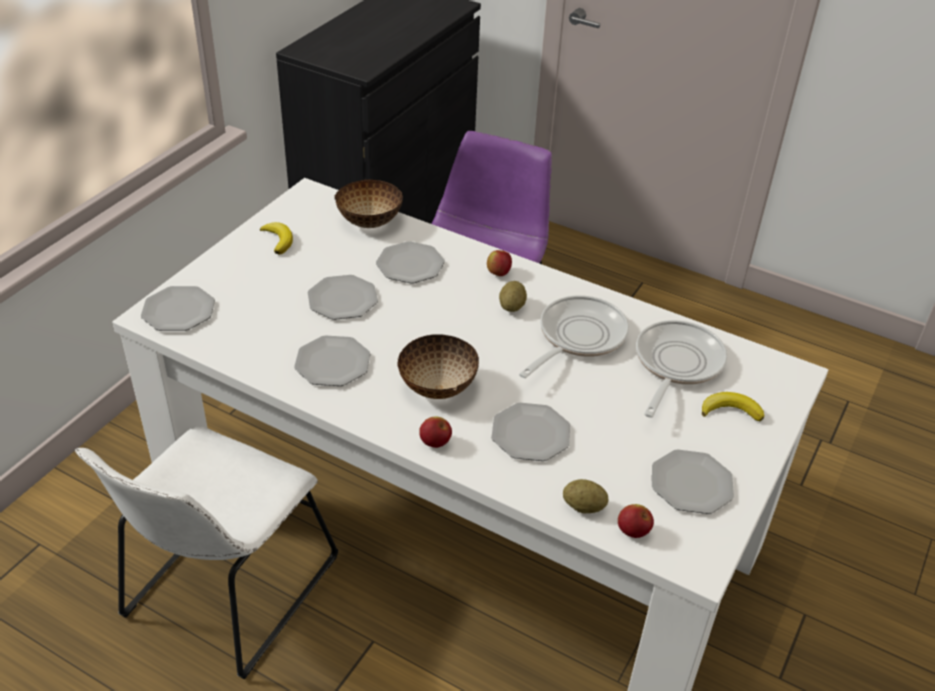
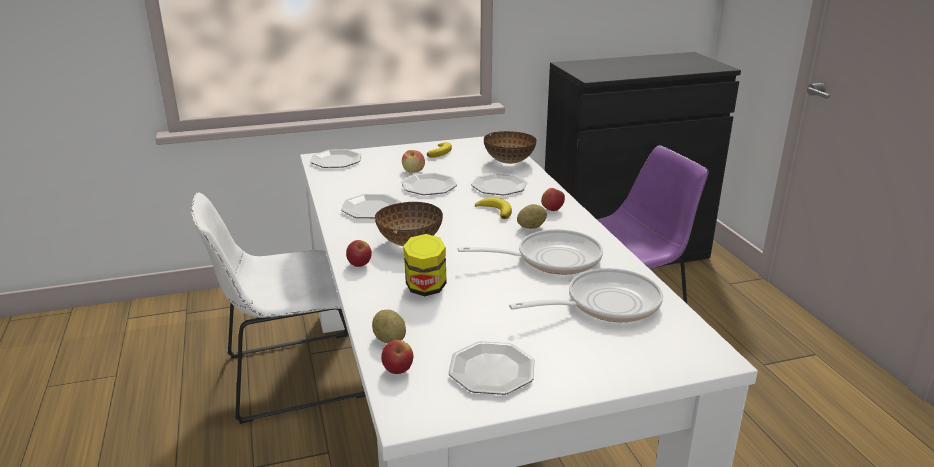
camera: 45 degrees right, 15 degrees down
plate [491,403,570,461] -> jar [403,234,447,296]
banana [702,392,764,422] -> banana moved to [475,197,512,219]
none -> apple [402,150,425,173]

